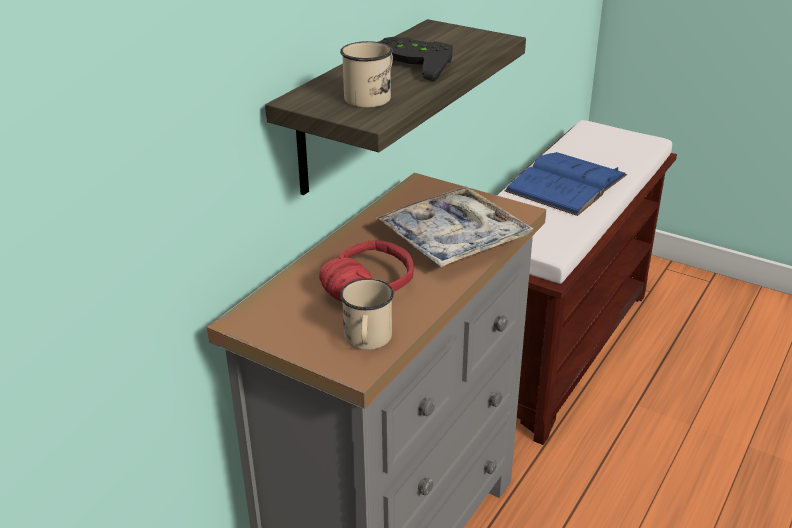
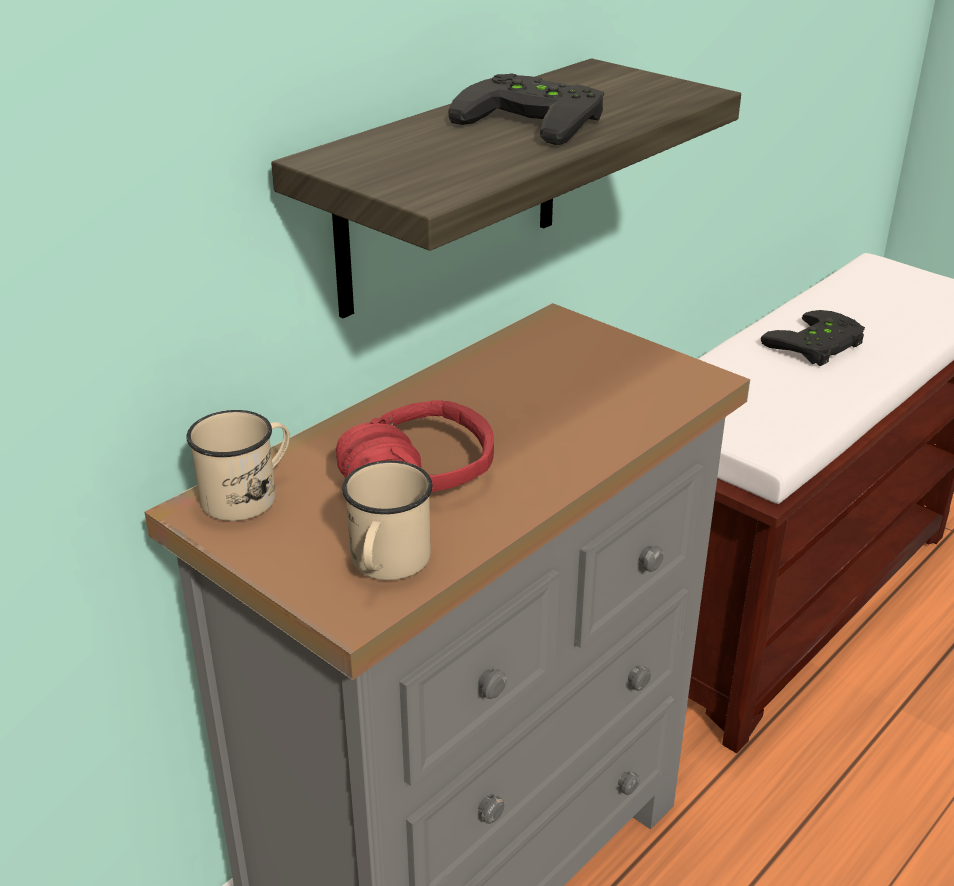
camera: 10 degrees right, 0 degrees up
beige mug [340,41,393,108] -> beige mug moved to [186,410,290,521]
tray [375,186,533,267] -> none
blue book [504,152,627,216] -> black game controller [761,310,865,366]

